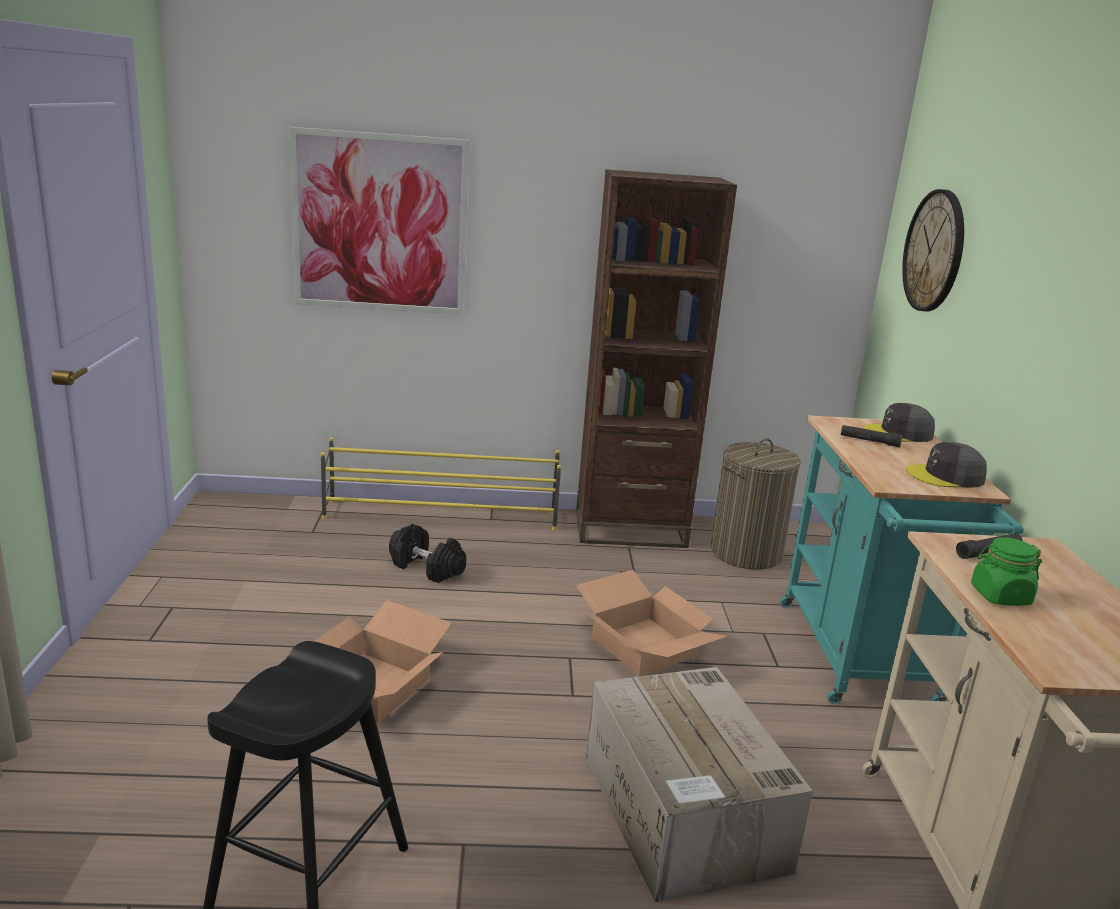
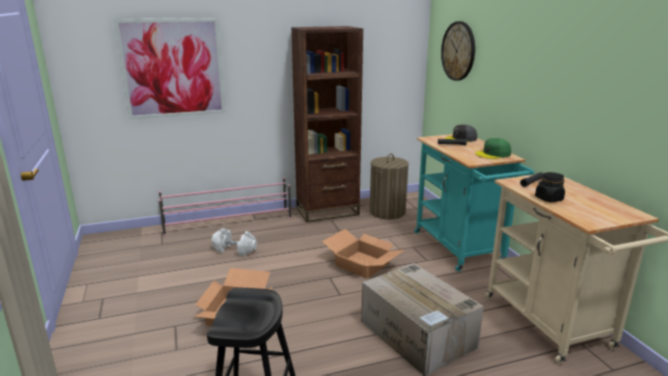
camera: 15 degrees left, 0 degrees up
yellow shoe rack [321,438,561,530] -> pink shoe rack [159,177,292,236]
black dumbbell [389,524,466,583] -> white dumbbell [212,228,257,256]
grey cap [906,442,987,488] -> green cap [475,138,511,159]
green jar [971,537,1042,606] -> black jar [535,172,565,202]

